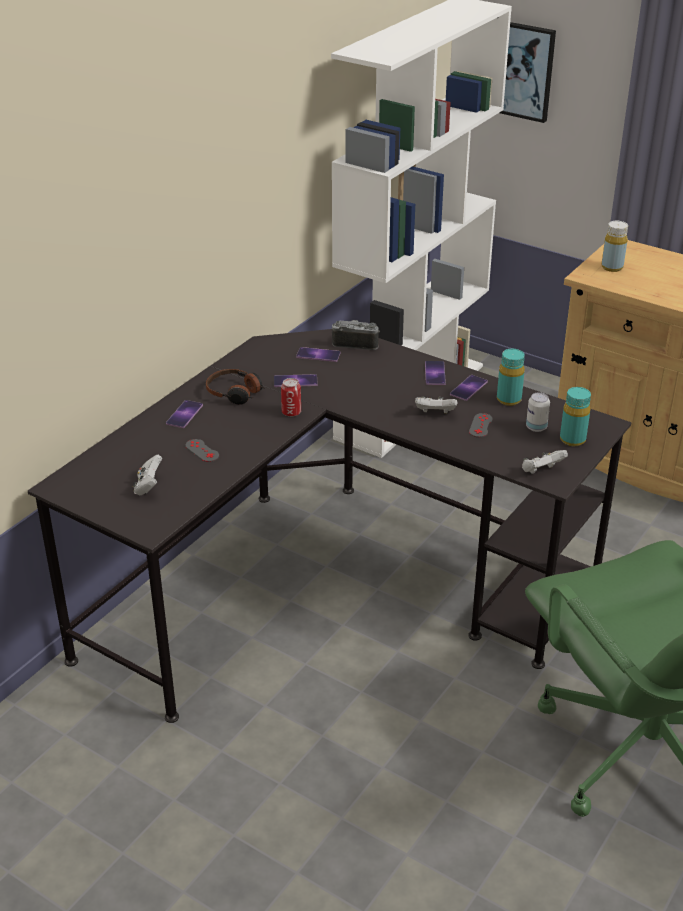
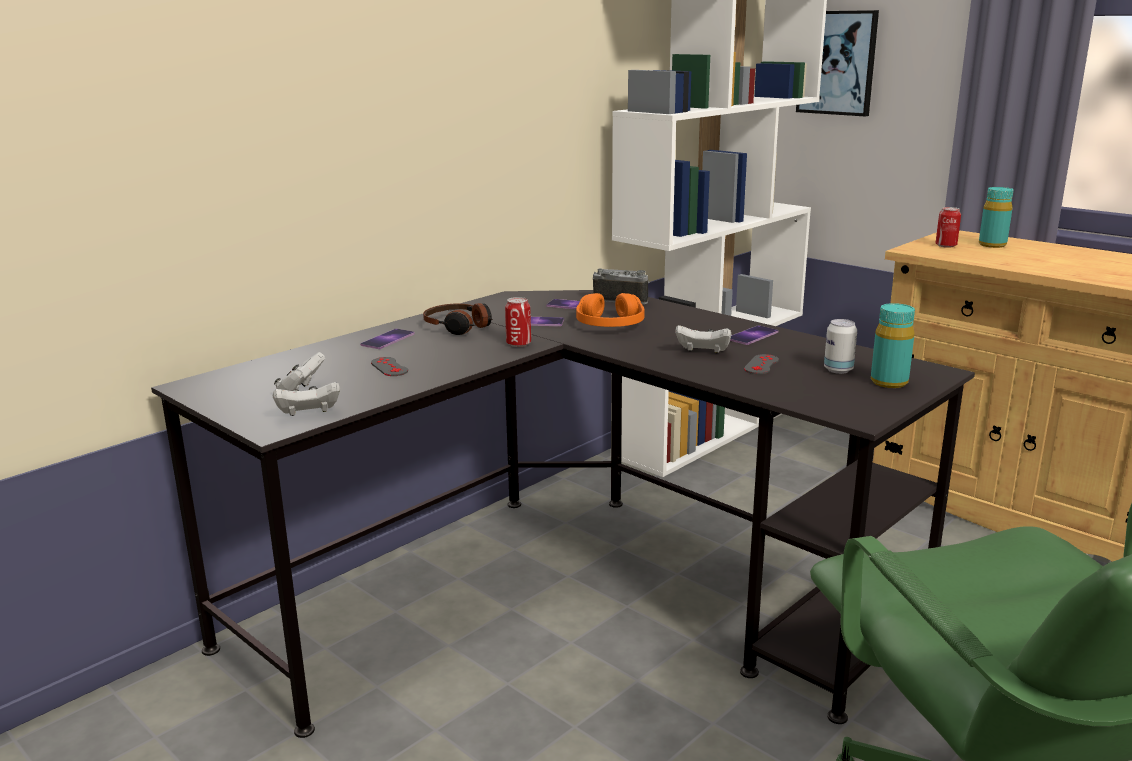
camera: 10 degrees right, 15 degrees down
phone [425,361,446,385] -> none
turquoise bottle [497,349,525,406] -> turquoise bottle moved to [979,187,1013,248]
white game controller [522,450,568,474] -> white game controller moved to [273,382,340,416]
yellow bottle [601,221,628,272] -> can [935,207,961,248]
none -> orange headphones [576,293,645,327]

